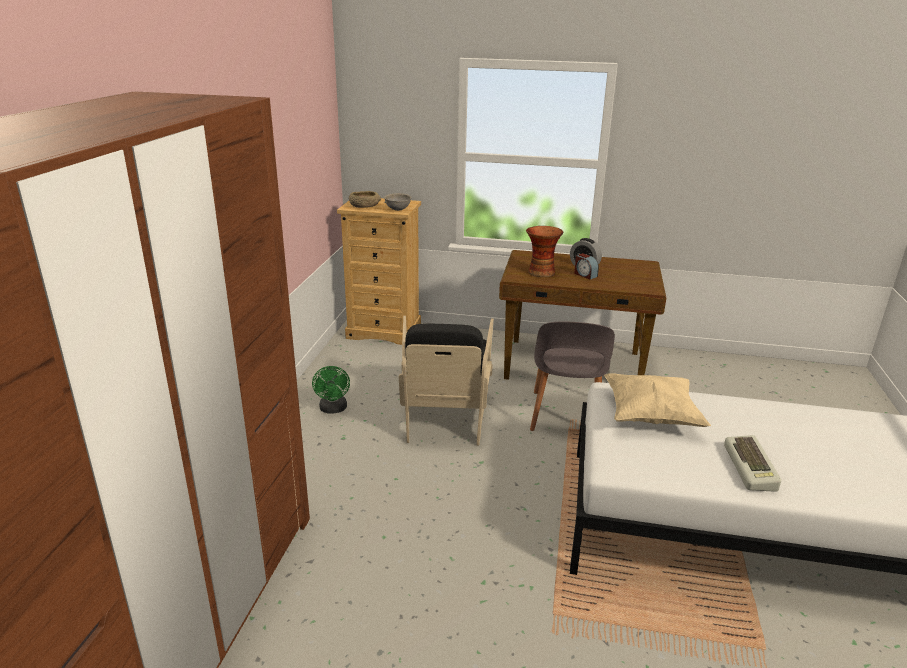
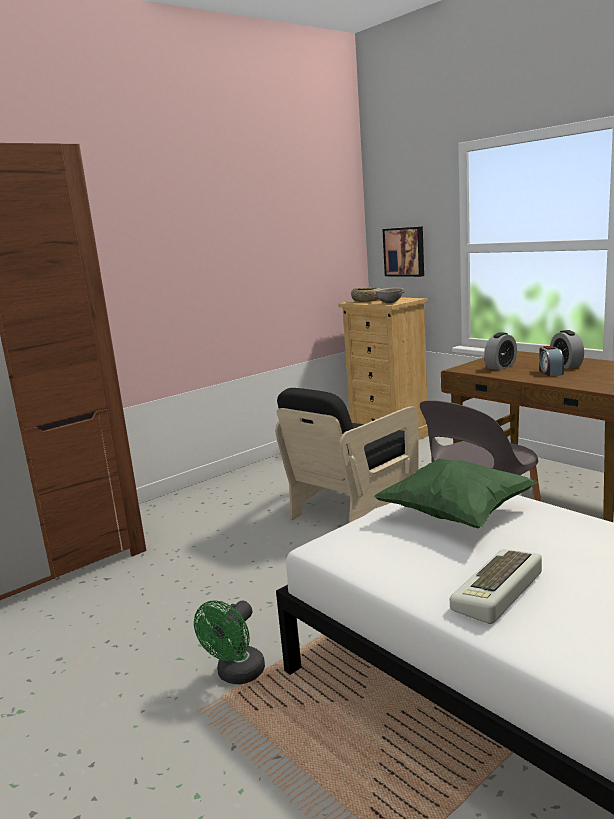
camera: 40 degrees right, 10 degrees down
green fan [312,366,350,414] -> green fan moved to [194,600,265,684]
vase [526,226,563,277] -> alarm clock [484,332,517,370]
beige pillow [604,373,711,427] -> green pillow [374,459,538,529]
none -> picture [382,226,424,277]

